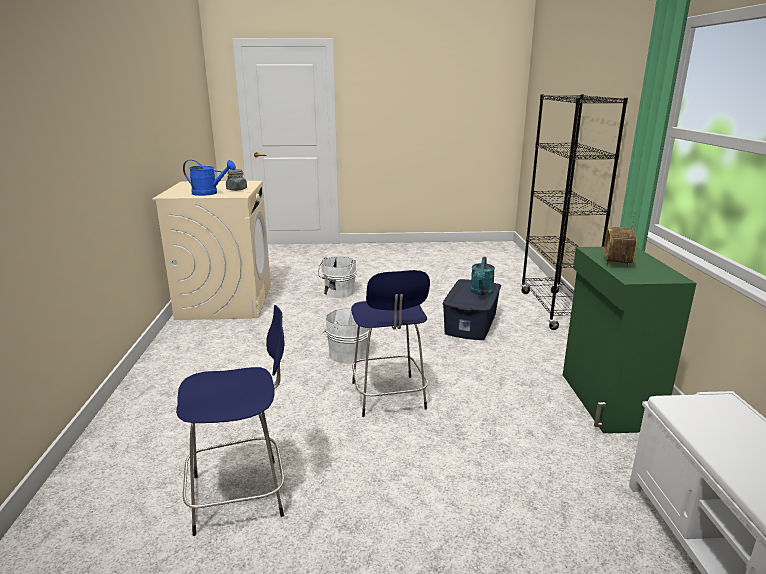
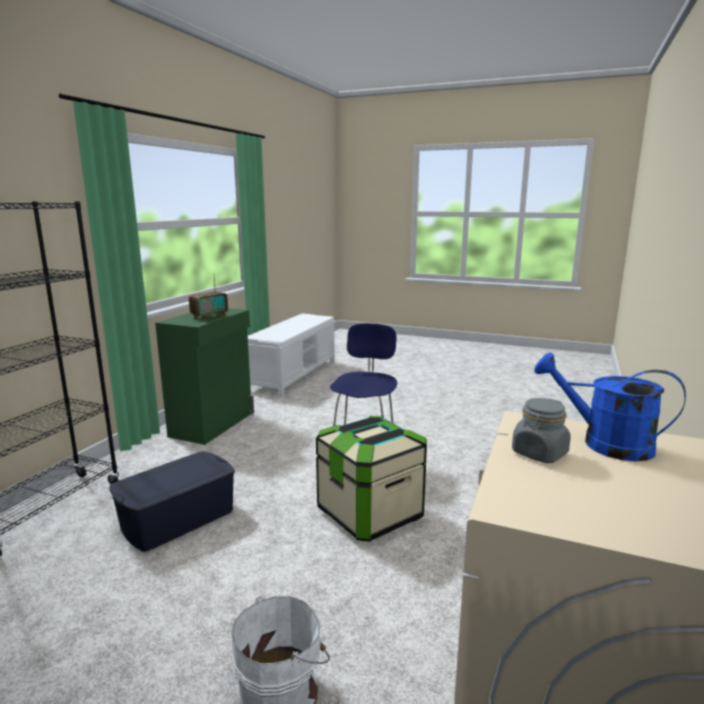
camera: 155 degrees left, 5 degrees down
blue stool [176,305,284,536] -> none
white bucket [322,308,370,364] -> storage box [316,416,427,542]
turquoise watering can [470,257,495,295] -> none

